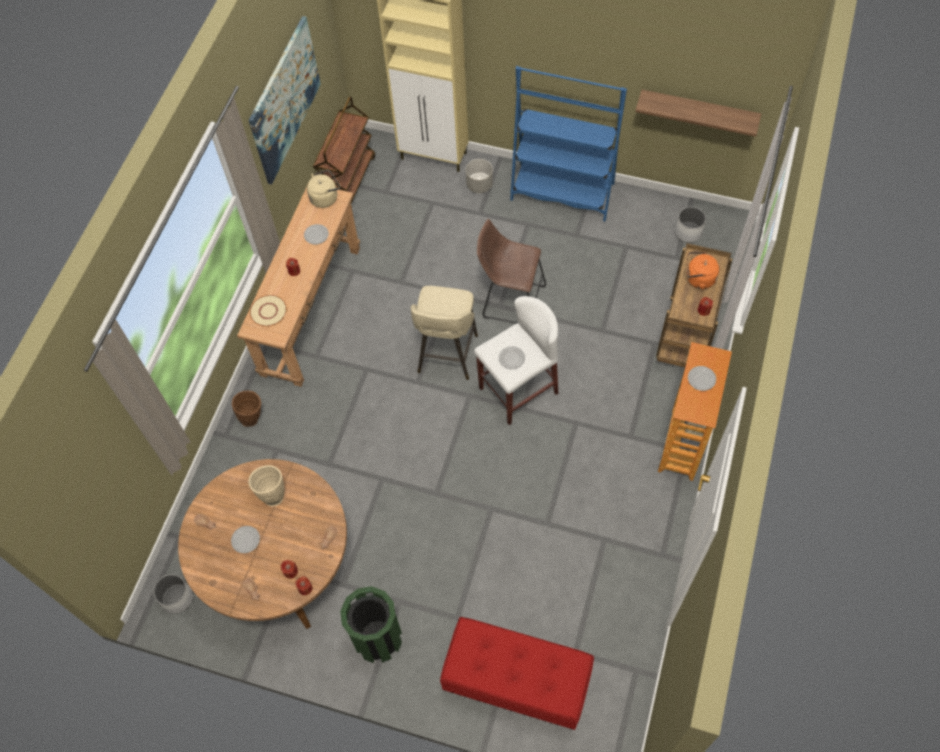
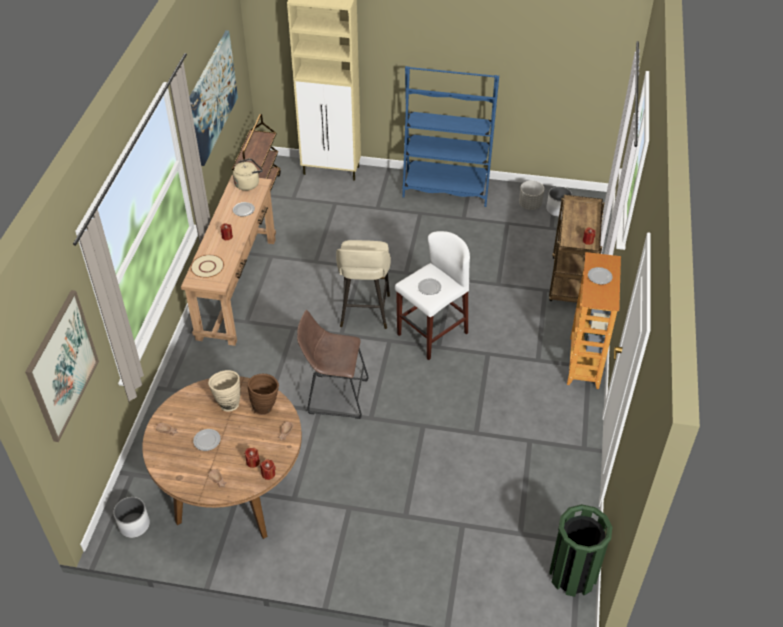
camera: 10 degrees left, 15 degrees down
brown vase [232,391,261,427] -> brown vase moved to [248,374,279,415]
green trash can [340,586,402,663] -> green trash can moved to [549,504,612,597]
red bench [440,617,594,730] -> none
grey planter [466,159,493,193] -> grey planter moved to [519,181,544,210]
brown stool [477,219,546,324] -> brown stool moved to [297,310,368,419]
shelf [635,90,761,137] -> none
orange kettle [687,252,719,290] -> none
none -> picture [25,290,99,442]

